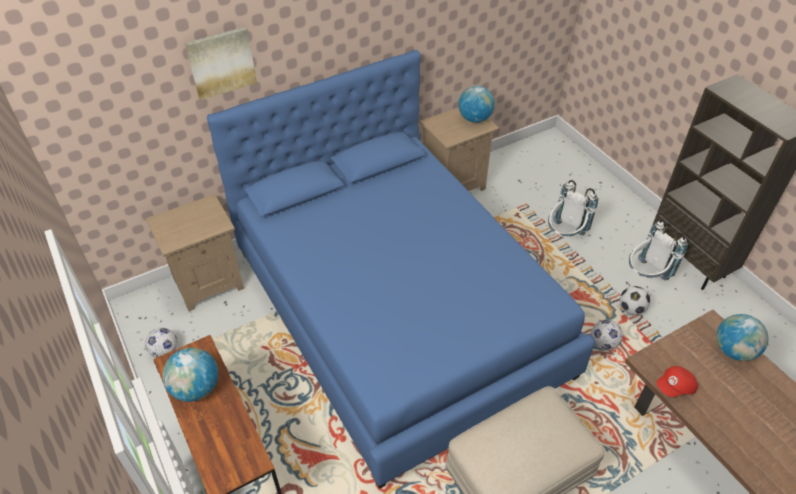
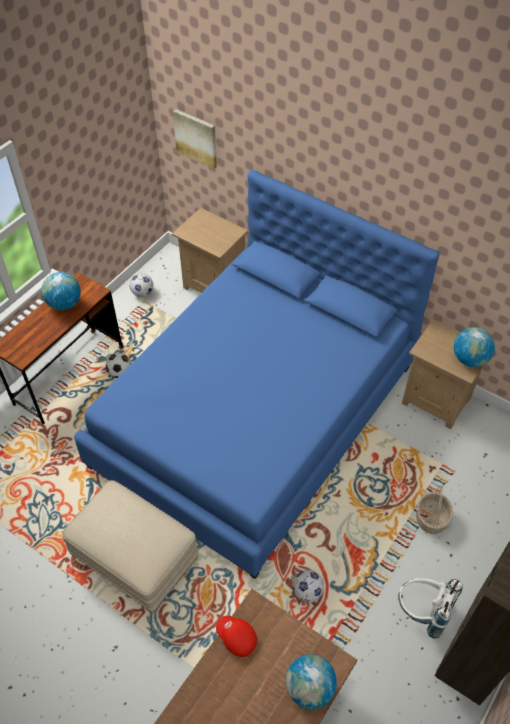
camera: 65 degrees right, 5 degrees up
picture [185,27,257,100] -> picture moved to [173,109,217,169]
white backpack [548,180,598,237] -> basket [416,485,453,534]
football [620,286,650,315] -> football moved to [106,352,132,378]

